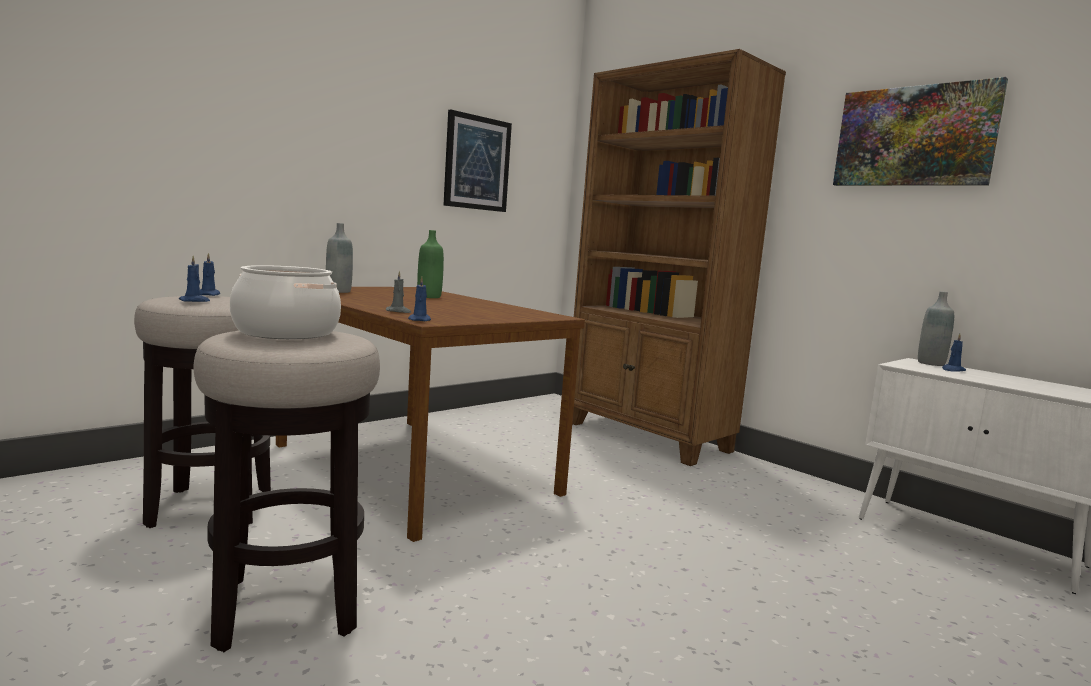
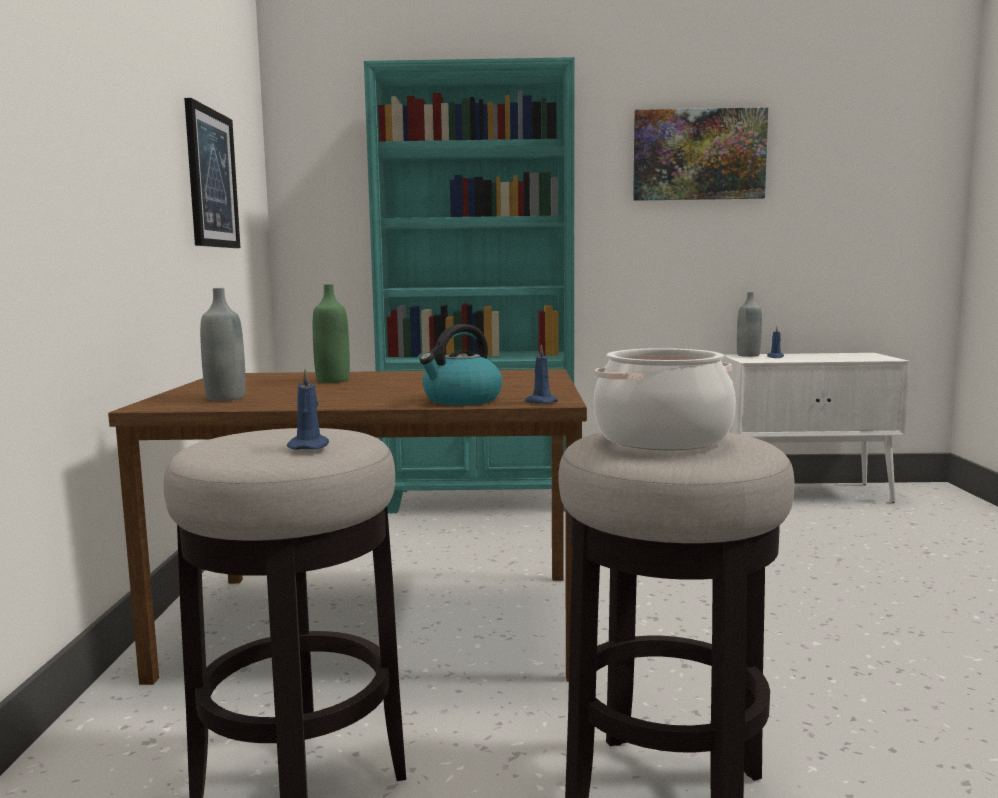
camera: 45 degrees left, 0 degrees up
blue candle [200,253,220,296] -> none
grey candle [386,271,411,313] -> kettle [419,324,502,405]
brown bookcase [572,49,786,466] -> turquoise bookcase [364,57,575,513]

